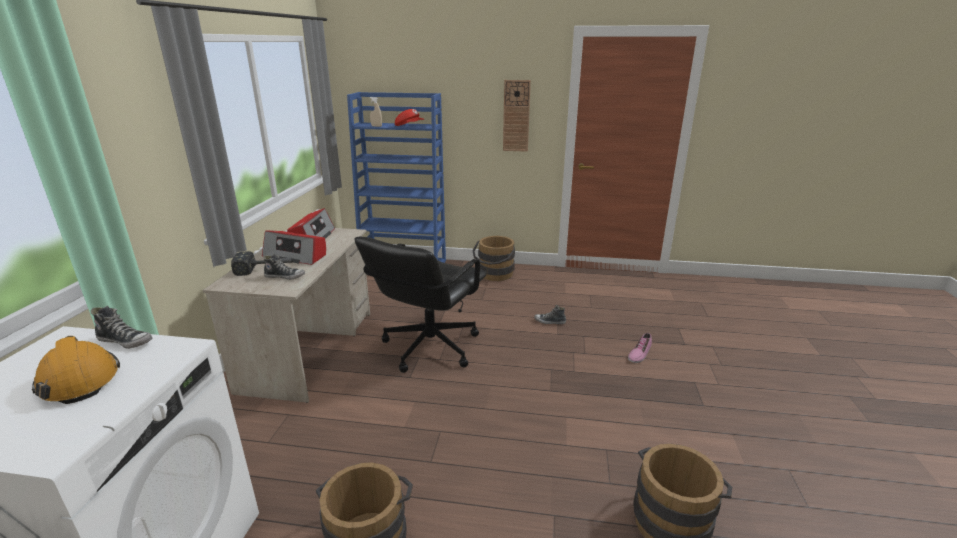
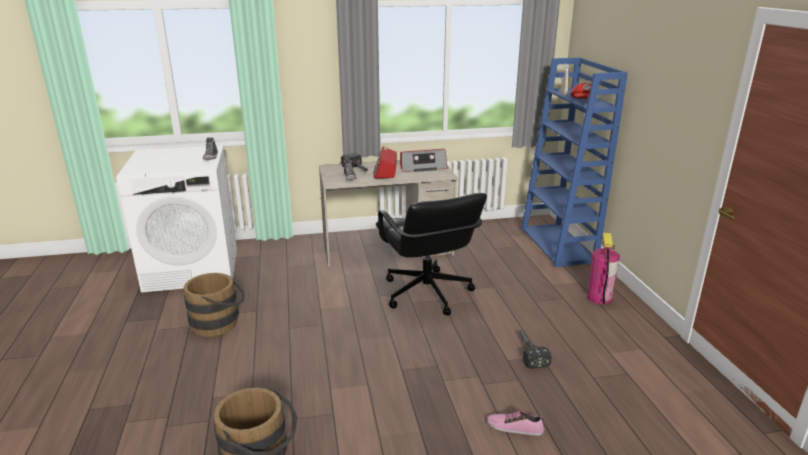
camera: 70 degrees right, 0 degrees up
orange hard hat [32,336,120,404] -> none
black office chair [354,237,486,373] -> black office chair turned 120 degrees counterclockwise [376,193,487,315]
brown bucket [472,236,515,281] -> fire extinguisher [587,232,620,304]
wall clock [503,80,531,152] -> none
shoe [534,305,566,324] -> hammer [519,330,552,369]

